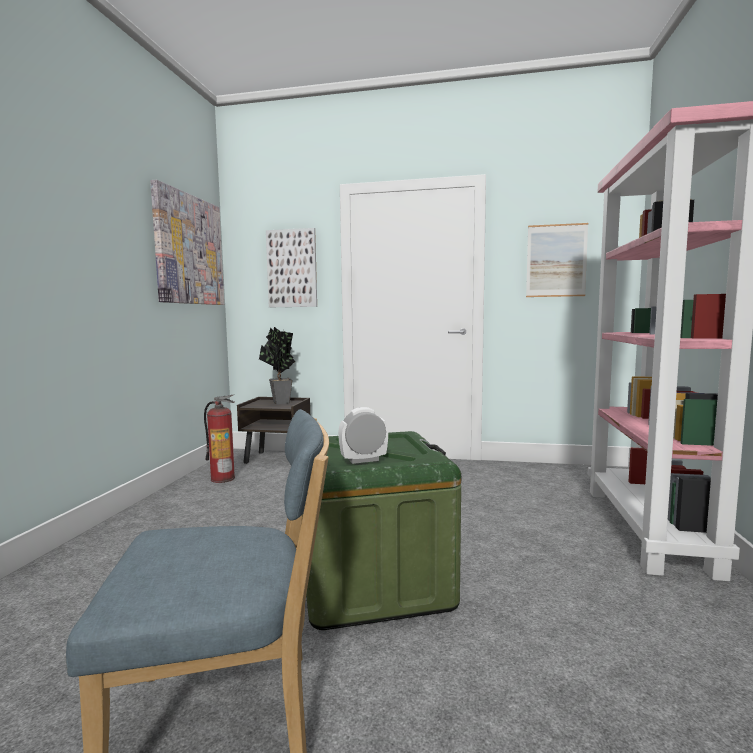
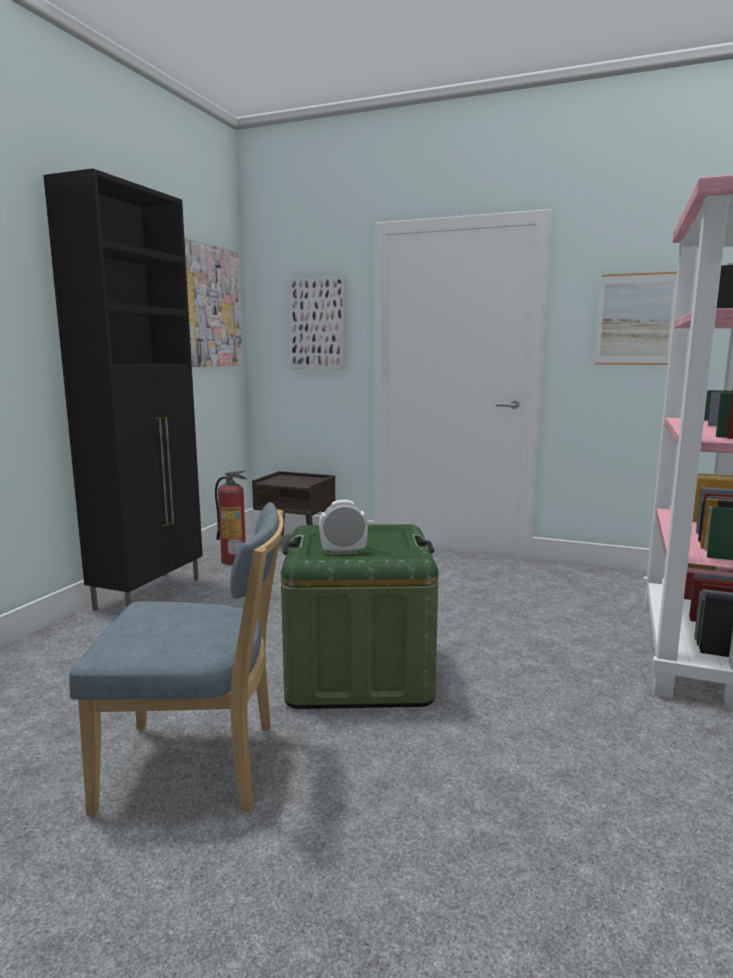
camera: 10 degrees right, 5 degrees up
potted plant [259,327,295,404] -> none
none -> black cabinet [43,168,203,611]

